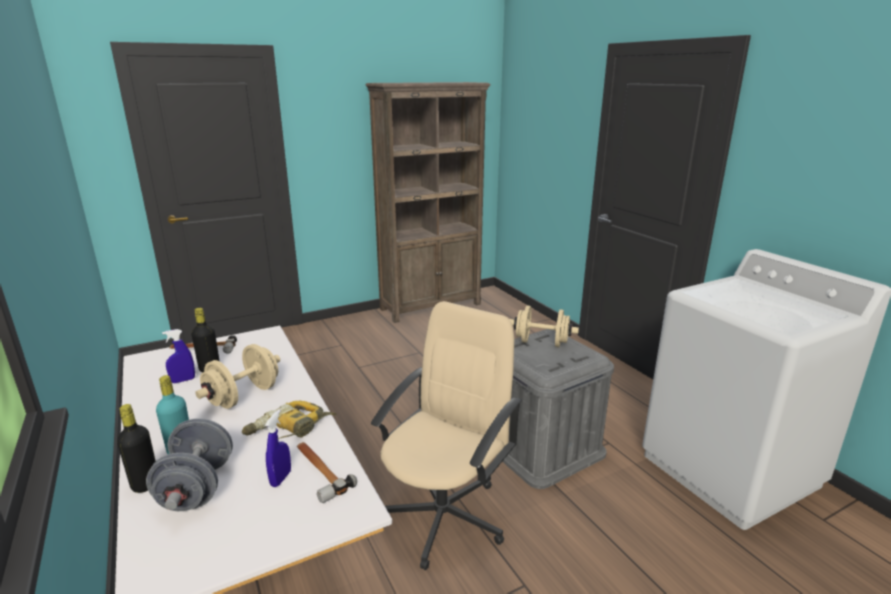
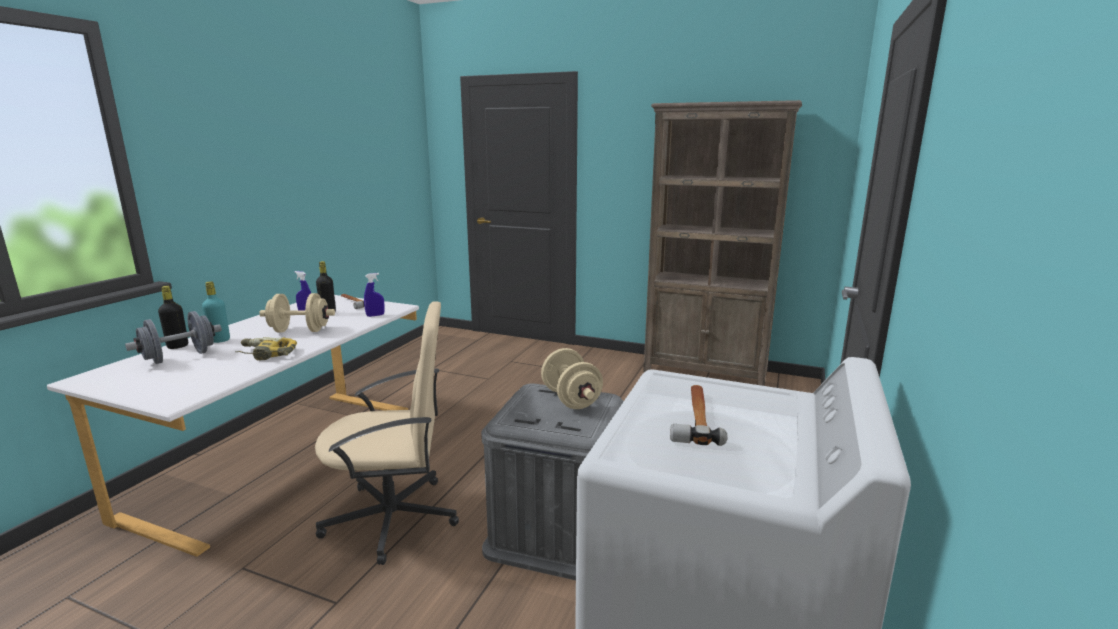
camera: 50 degrees right, 5 degrees down
blue spray bottle [265,410,291,487] -> blue spray bottle moved to [364,273,385,317]
hammer [297,442,357,503] -> hammer moved to [670,385,728,446]

